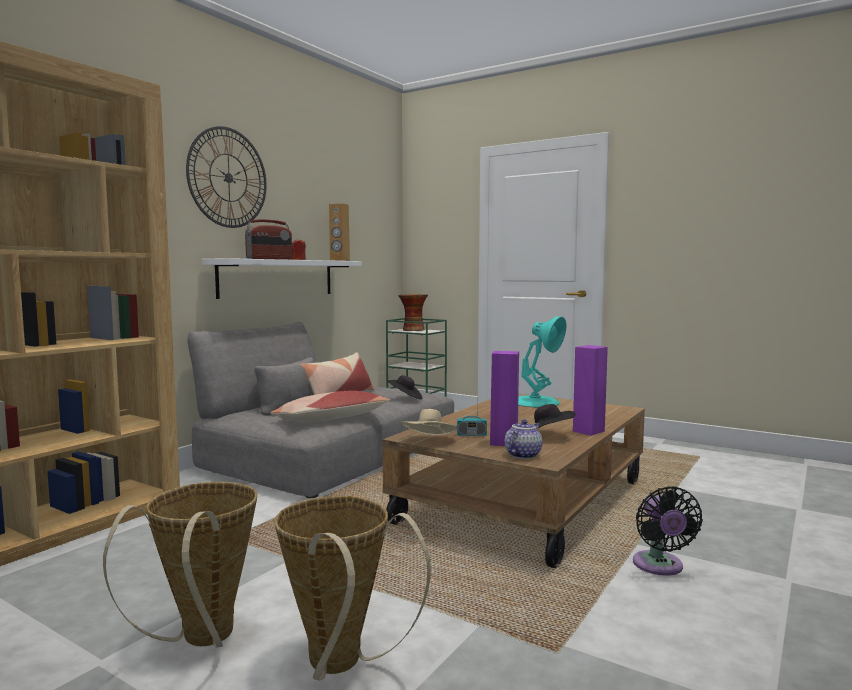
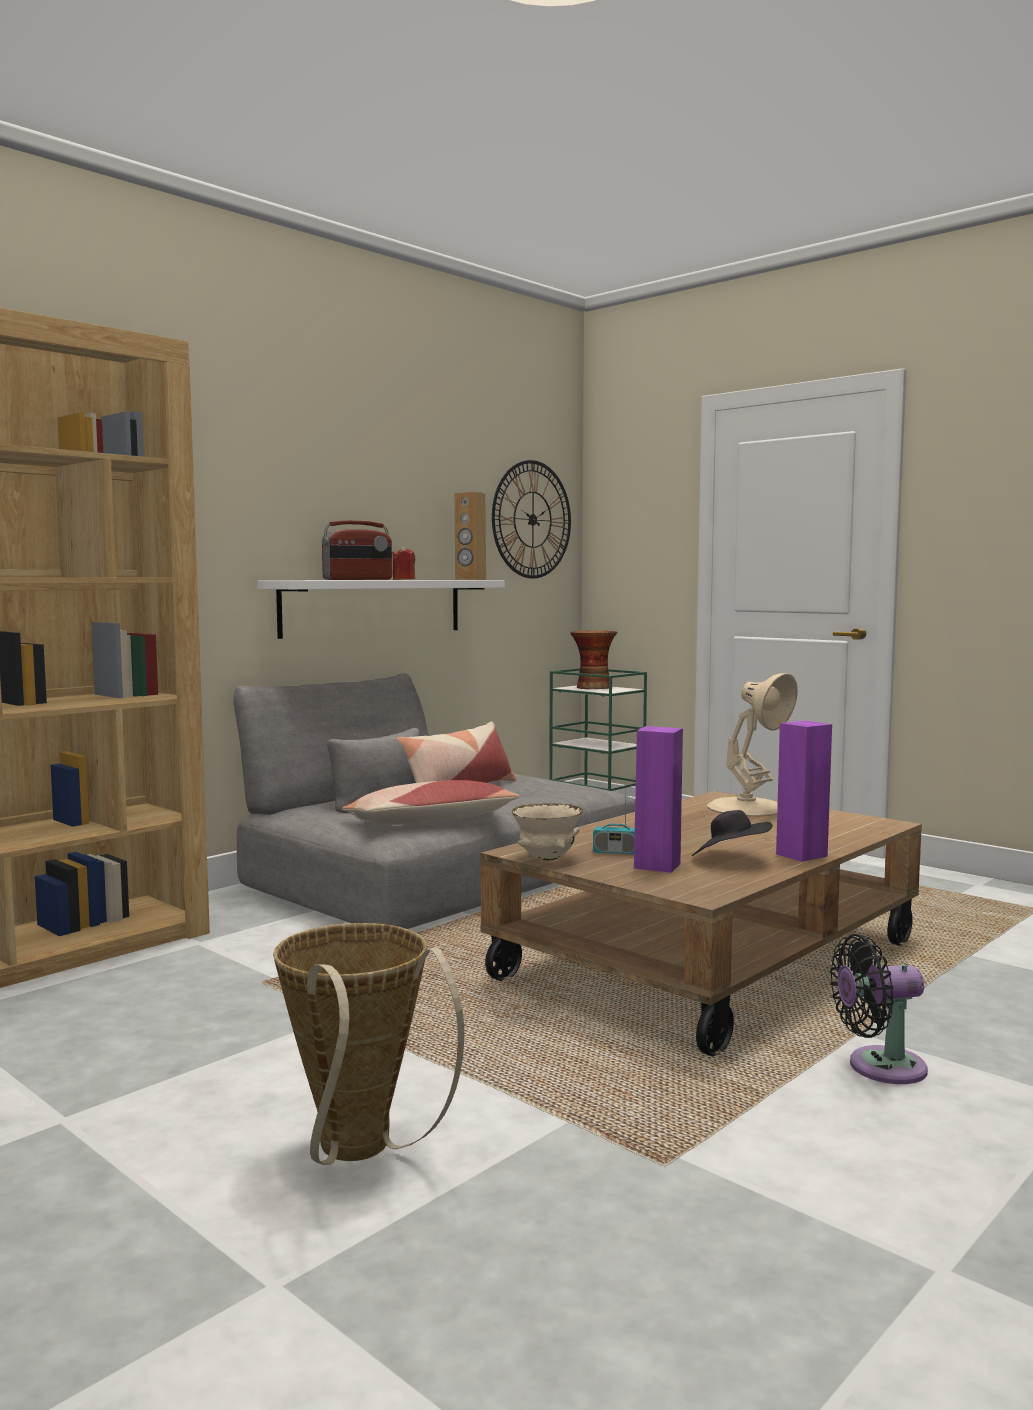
camera: 10 degrees right, 0 degrees up
basket [103,482,257,648] -> none
wall clock [186,126,267,228] -> wall clock moved to [492,460,571,579]
black hat [387,375,422,400] -> none
beige hat [401,409,458,435] -> beige bowl [511,803,583,860]
teapot [505,419,542,459] -> none
turquoise table lamp [518,316,566,407] -> beige table lamp [707,673,798,816]
black fan [633,486,703,576] -> black fan turned 75 degrees clockwise [830,934,928,1084]

